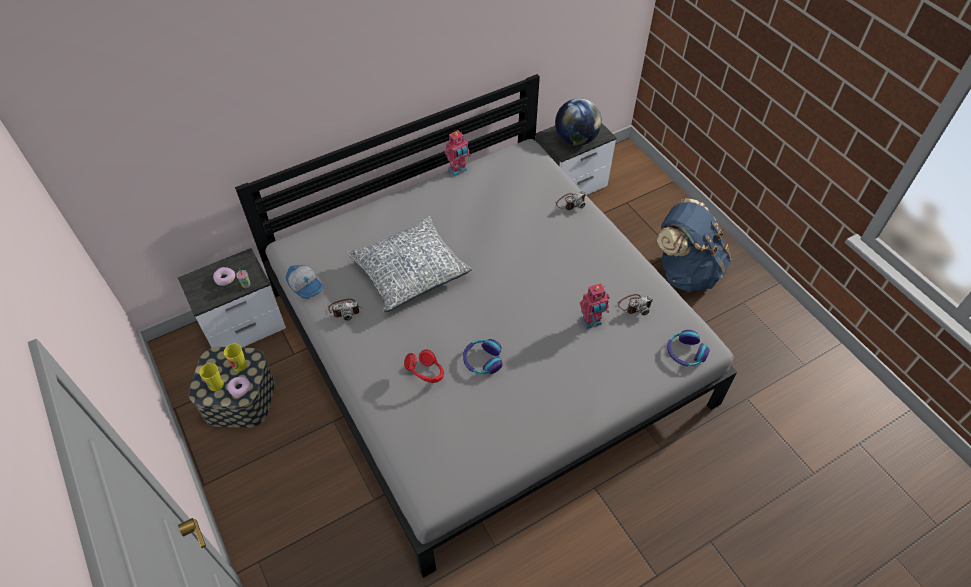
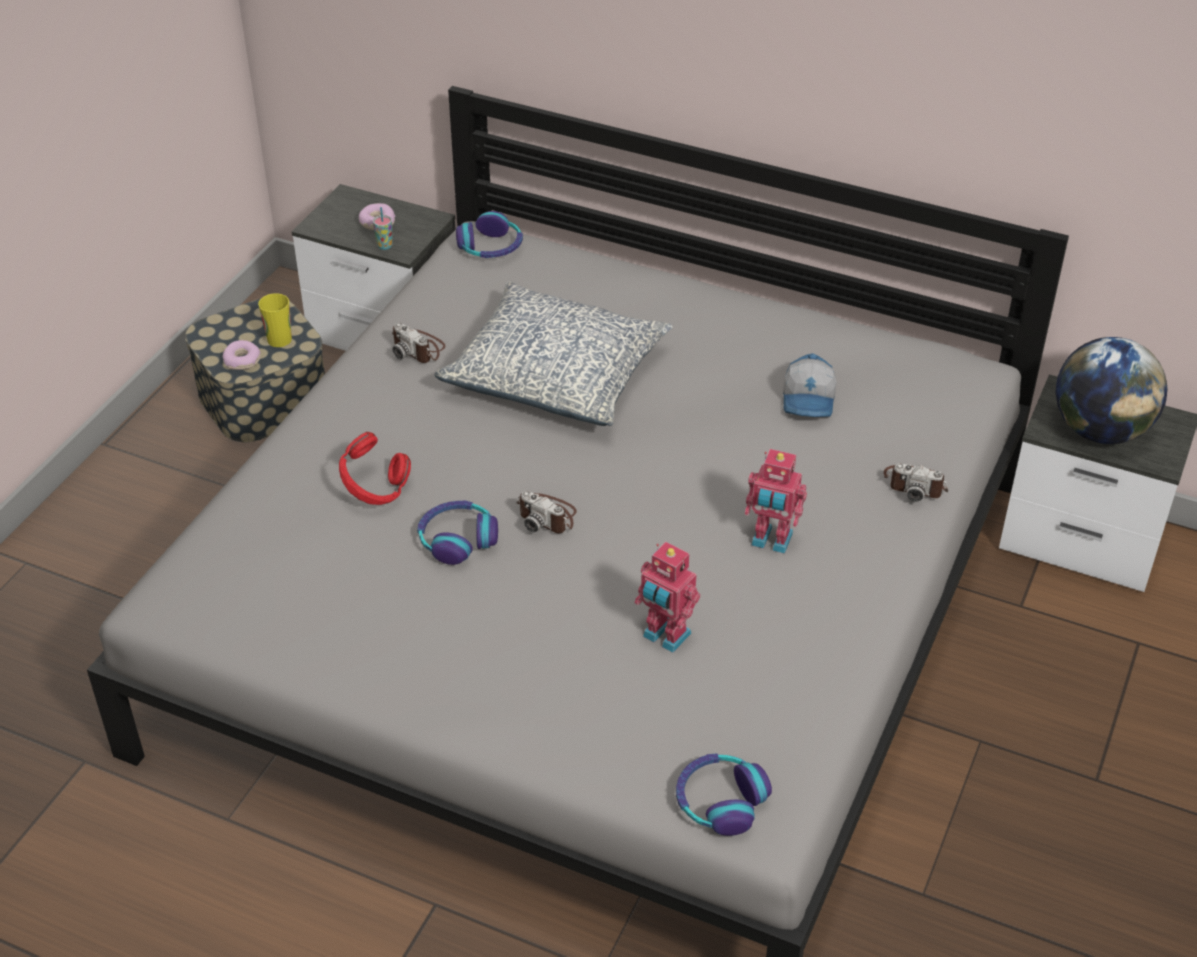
camera: 55 degrees right, 10 degrees down
cup [199,363,224,391] -> none
cap [286,265,324,299] -> cap moved to [783,353,837,417]
toy robot [445,130,471,176] -> toy robot moved to [745,449,807,554]
camera [618,294,653,315] -> camera moved to [516,491,577,533]
blue backpack [657,198,732,292] -> none
none -> headphones [456,211,523,258]

